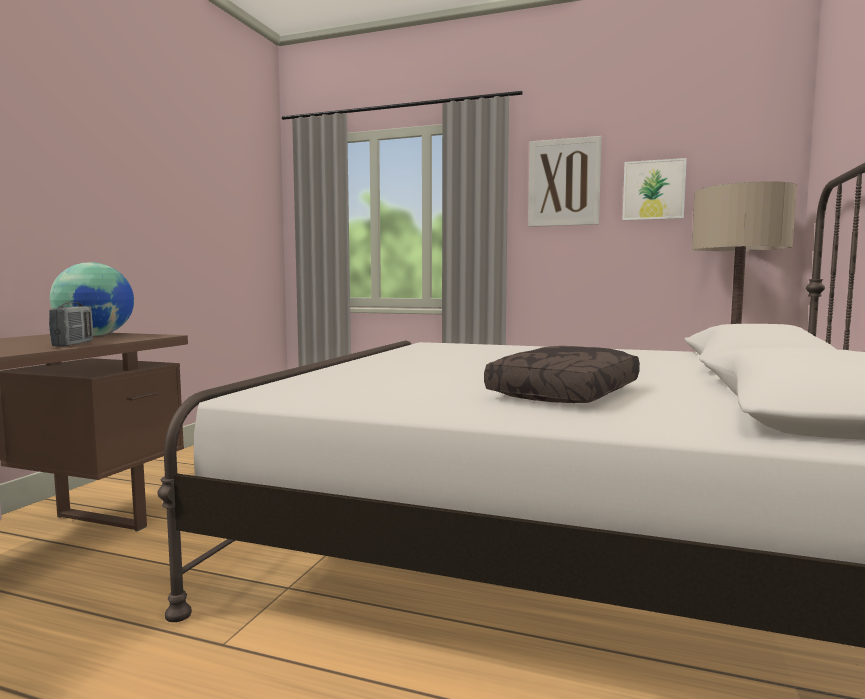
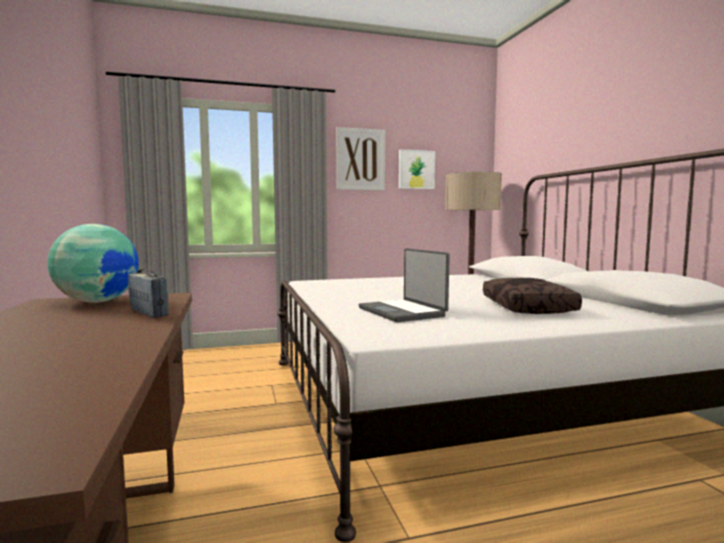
camera: 35 degrees left, 0 degrees up
none -> laptop [359,248,450,322]

